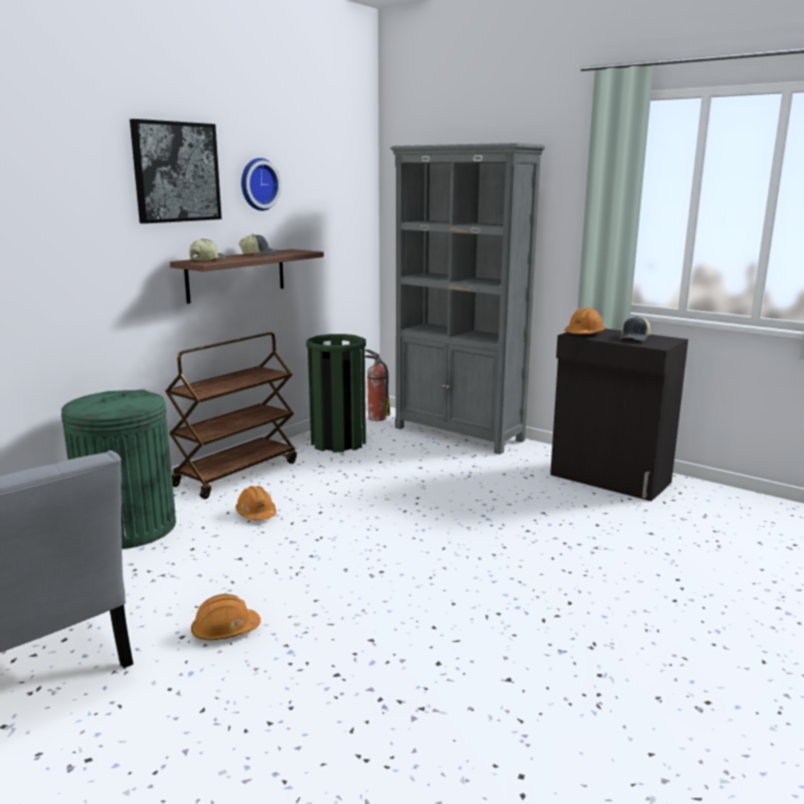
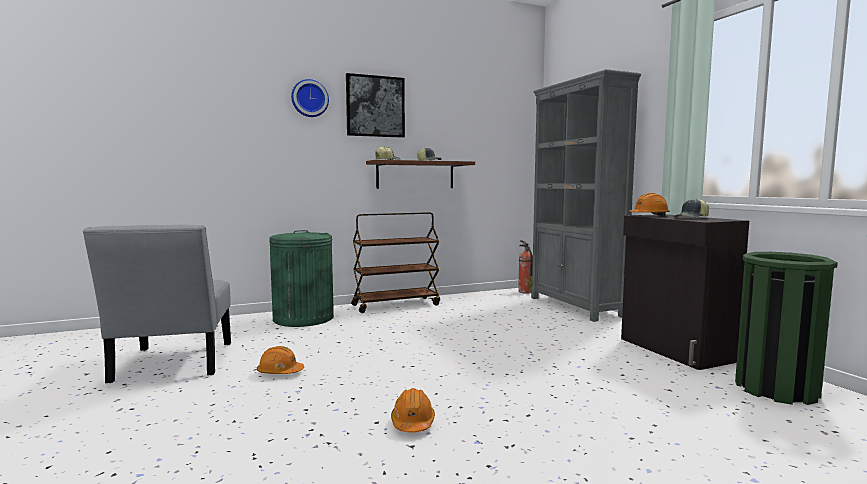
camera: 30 degrees right, 10 degrees down
orange hard hat [235,486,277,520] -> orange hard hat moved to [391,388,435,433]
wall clock [241,158,281,211] -> wall clock moved to [291,79,329,117]
green trash can [306,334,366,452] -> green trash can moved to [735,252,838,405]

